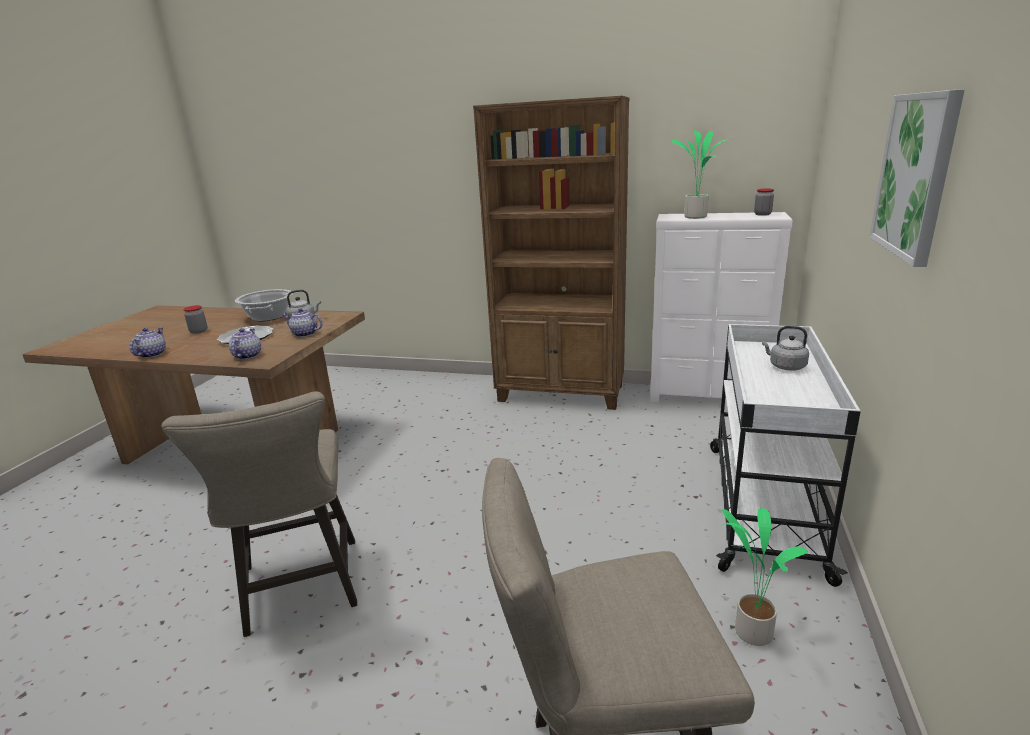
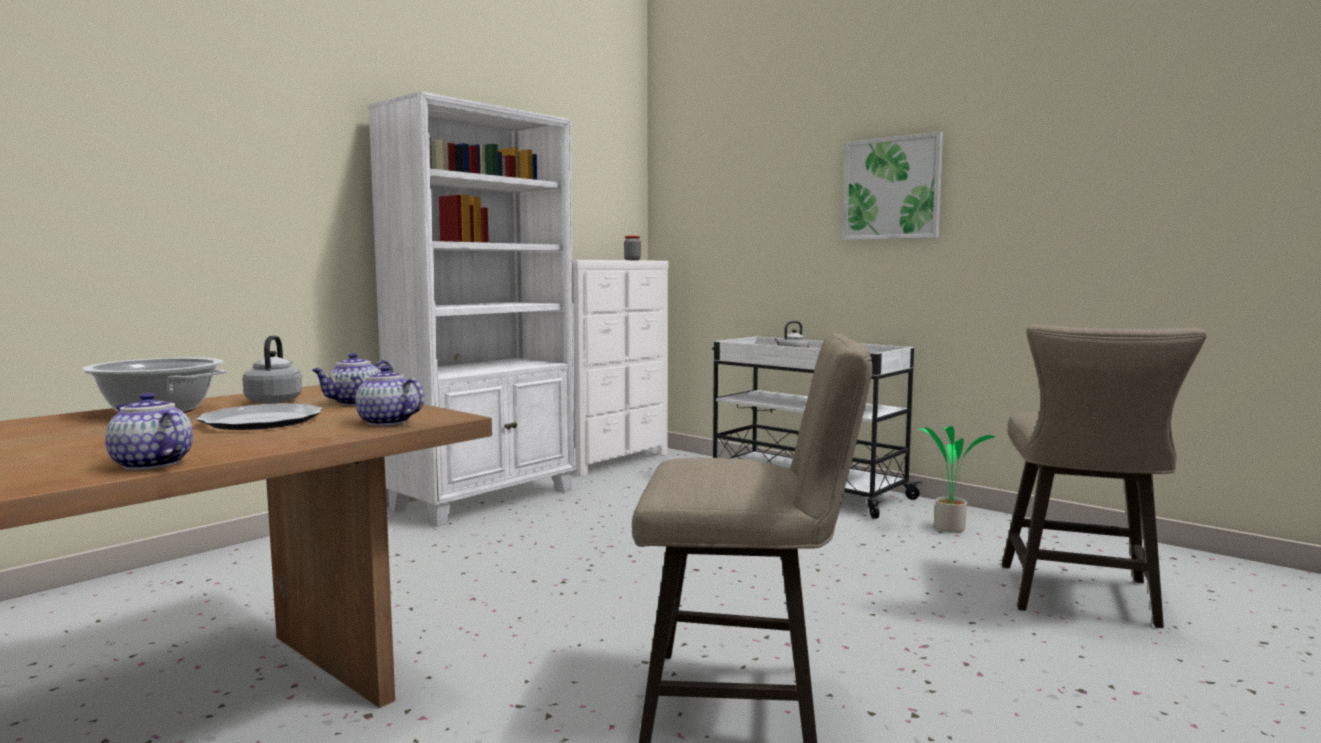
camera: 65 degrees left, 15 degrees down
jar [183,305,207,334] -> none
brown bookcase [473,96,629,410] -> white bookcase [368,91,576,527]
potted plant [671,130,732,219] -> none

